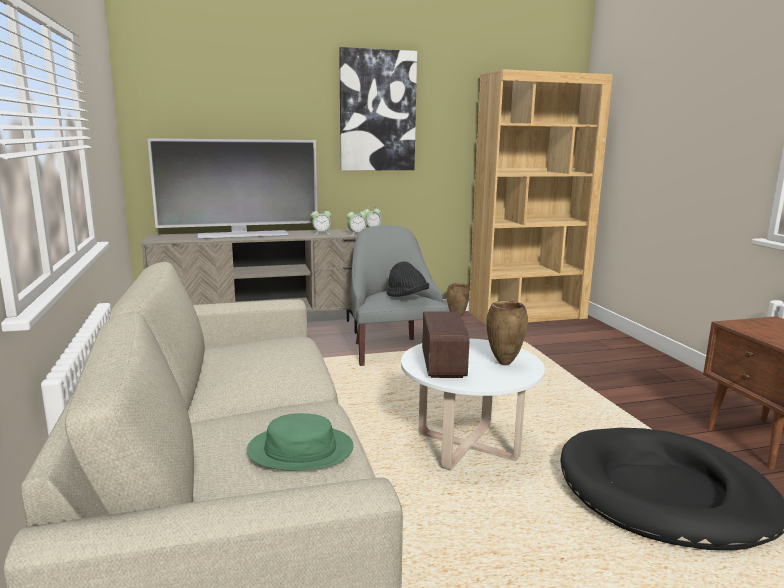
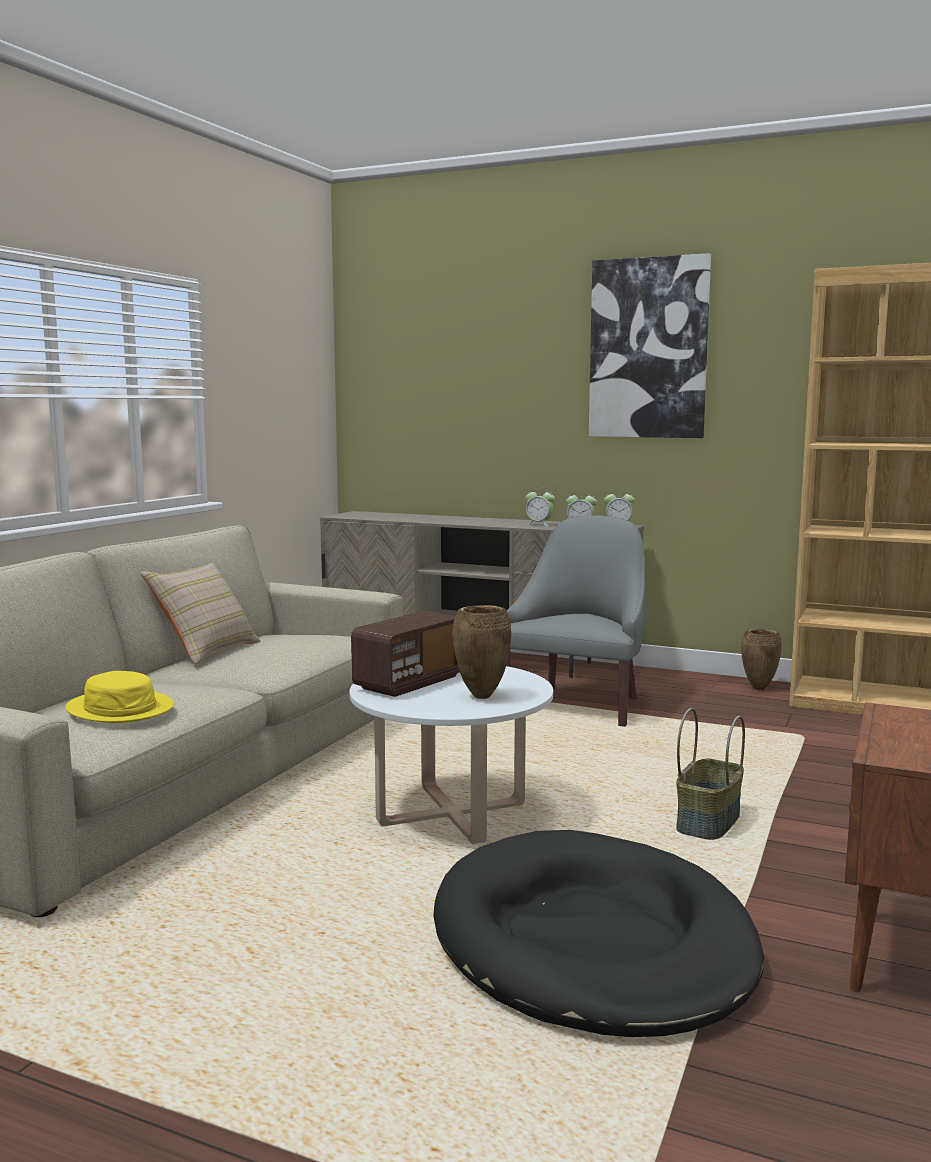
camera: 40 degrees right, 5 degrees down
television [147,138,317,239] -> none
green hat [247,413,354,471] -> yellow hat [65,671,174,723]
black hat [387,261,429,297] -> none
none -> beige pillow [140,562,261,665]
none -> basket [676,708,745,840]

